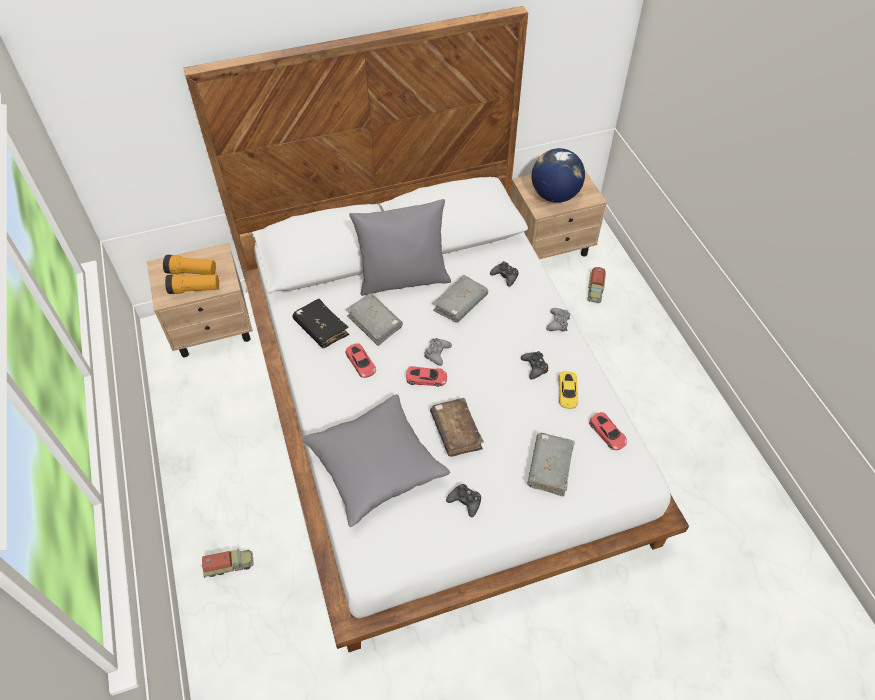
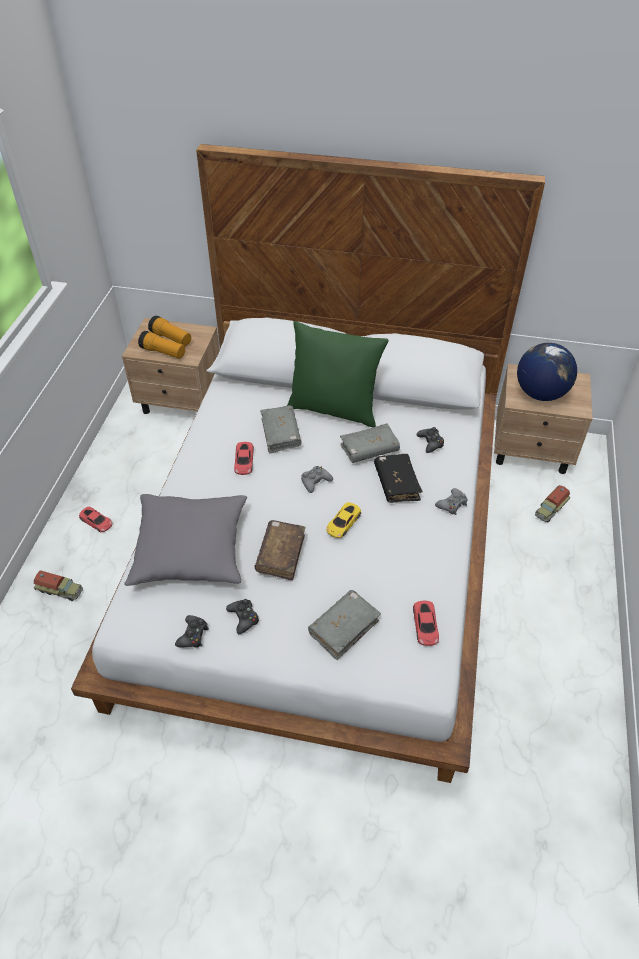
camera: 30 degrees right, 5 degrees down
black book [293,299,349,348] -> black book moved to [374,454,423,503]
grey pillow [349,199,451,296] -> green pillow [287,321,389,427]
red toy car [406,366,447,387] -> red toy car moved to [79,507,112,532]
black game controller [521,351,548,380] -> black game controller moved to [175,615,209,648]
yellow toy car [558,371,578,409] -> yellow toy car moved to [326,502,361,538]

